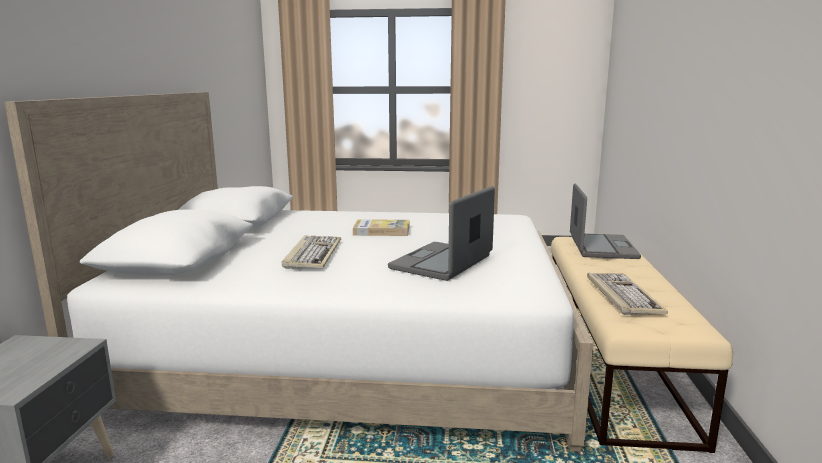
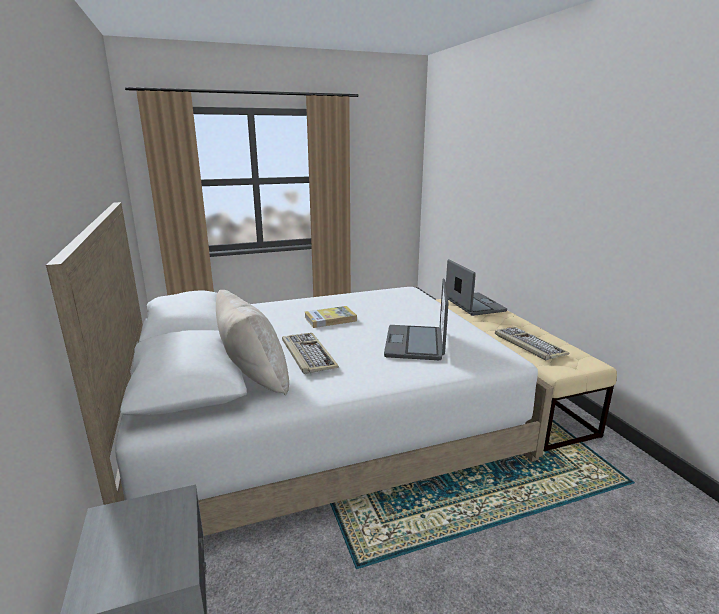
camera: 25 degrees left, 5 degrees up
none -> beige pillow [216,290,289,396]

